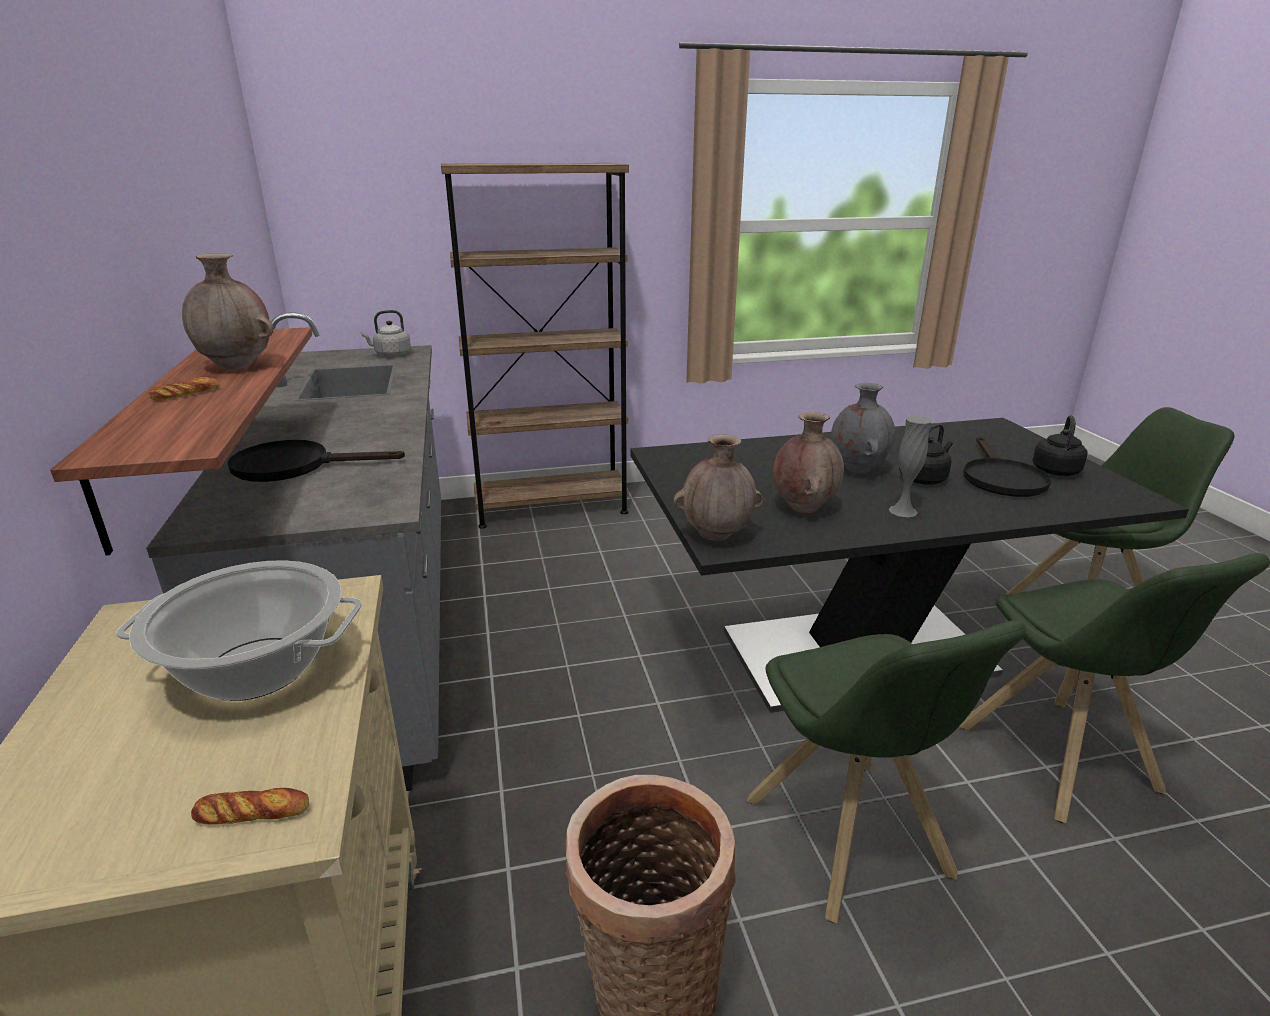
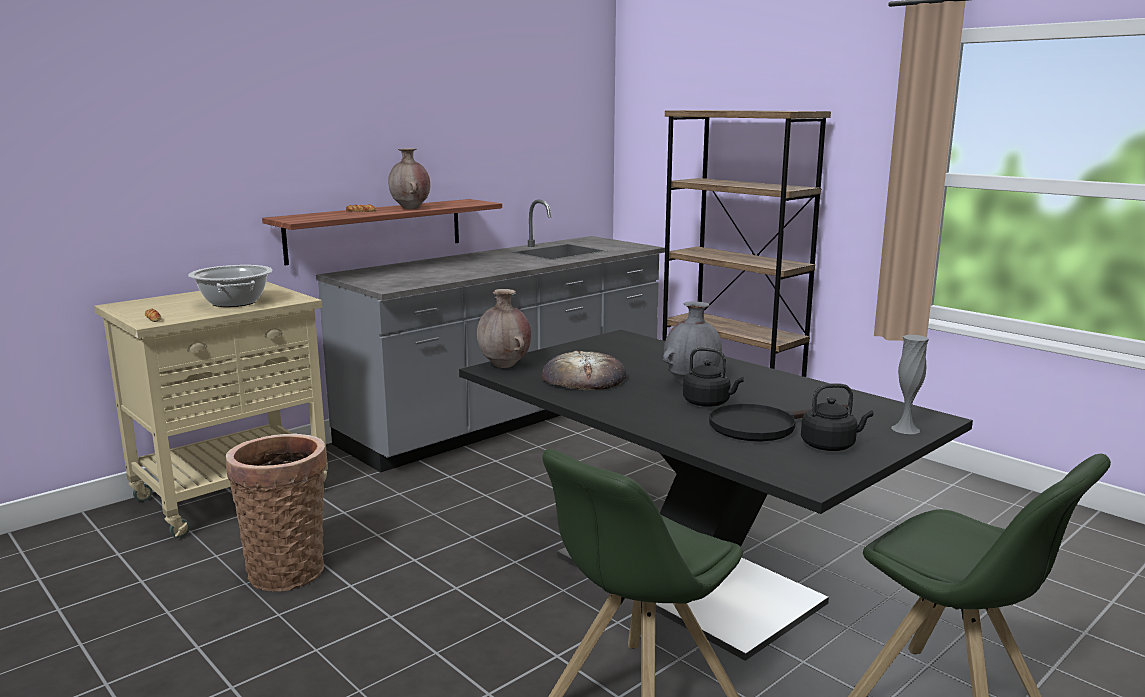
camera: 60 degrees right, 10 degrees down
black frying pan [227,440,405,482] -> none
grey kettle [361,310,411,357] -> none
green chair [747,620,1026,924] -> none
brown vase [773,412,844,513] -> bread [542,351,626,390]
grey vase [888,416,932,517] -> grey vase moved to [891,335,929,434]

